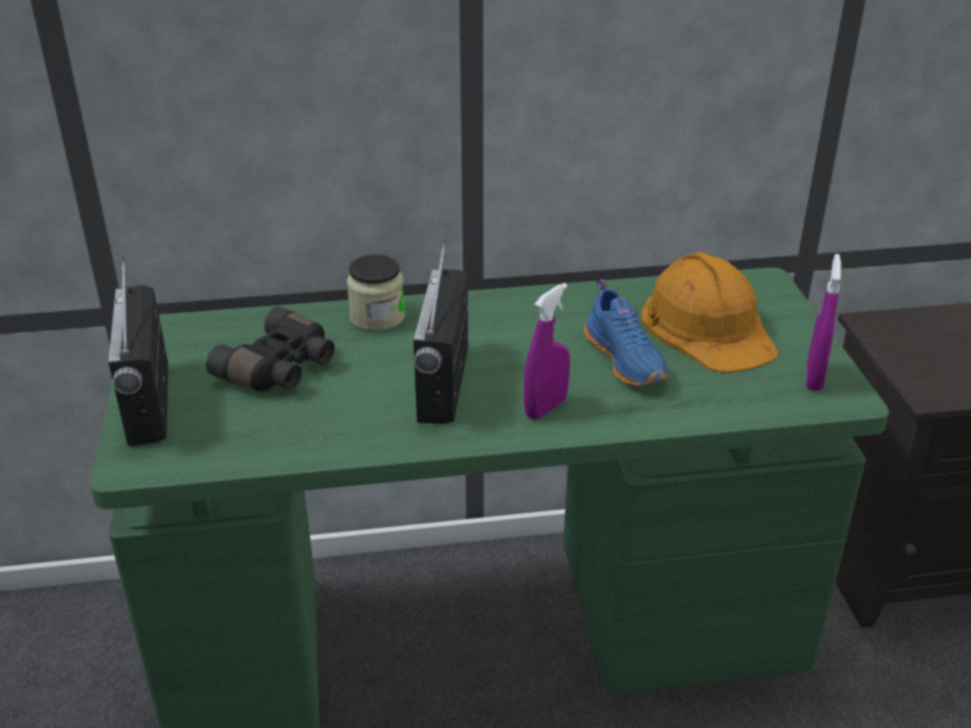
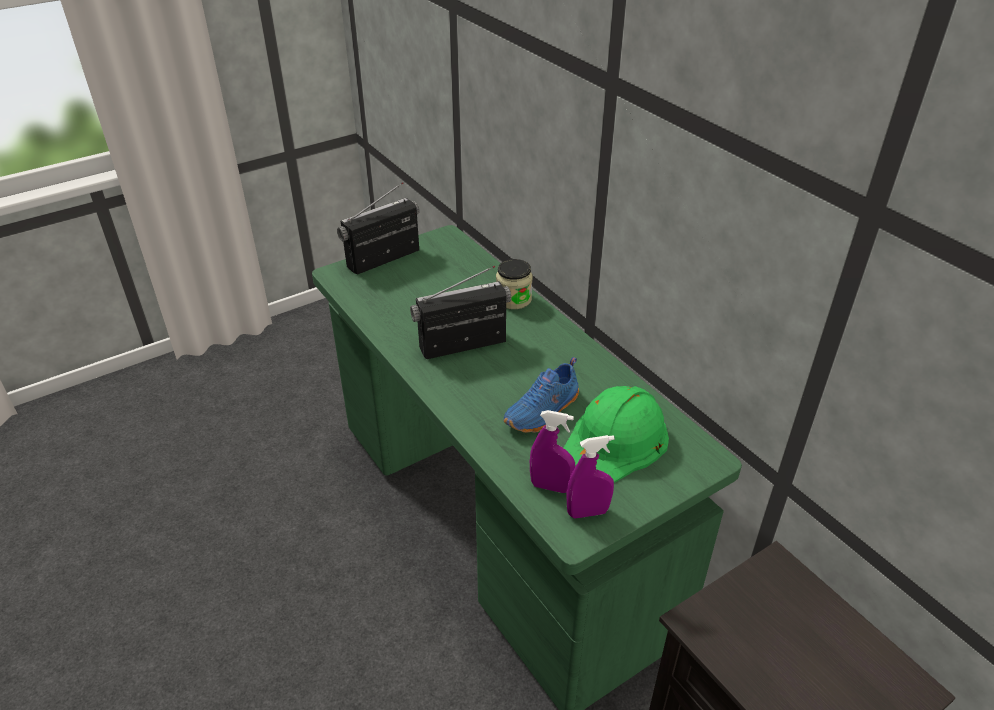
camera: 65 degrees right, 5 degrees up
black binoculars [206,307,335,392] -> none
purple spray bottle [524,283,570,419] -> purple spray bottle moved to [530,410,575,493]
orange hard hat [641,252,778,373] -> green hard hat [564,386,669,483]

